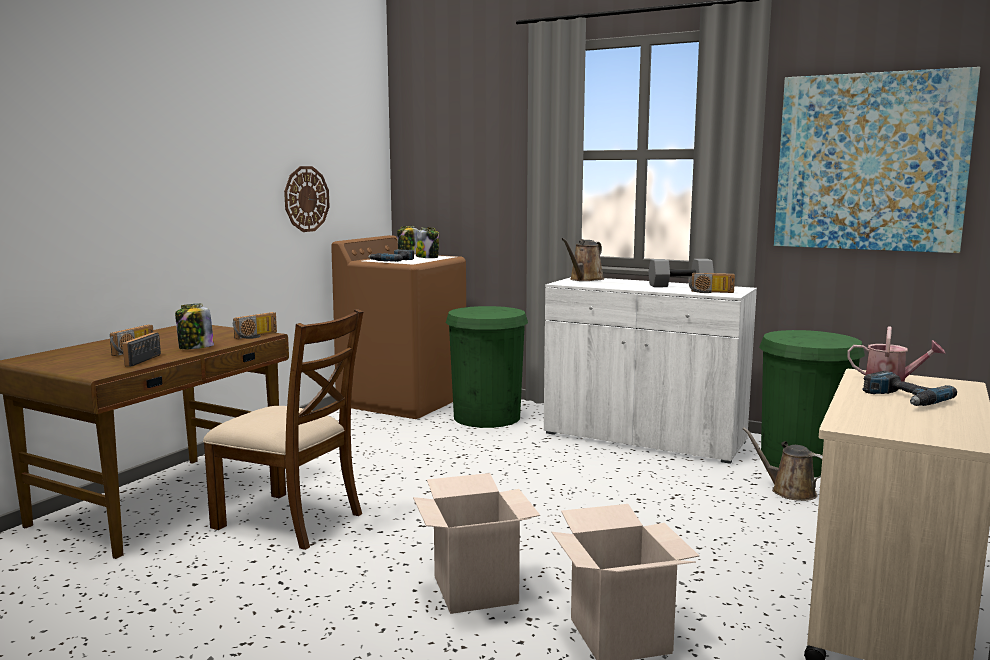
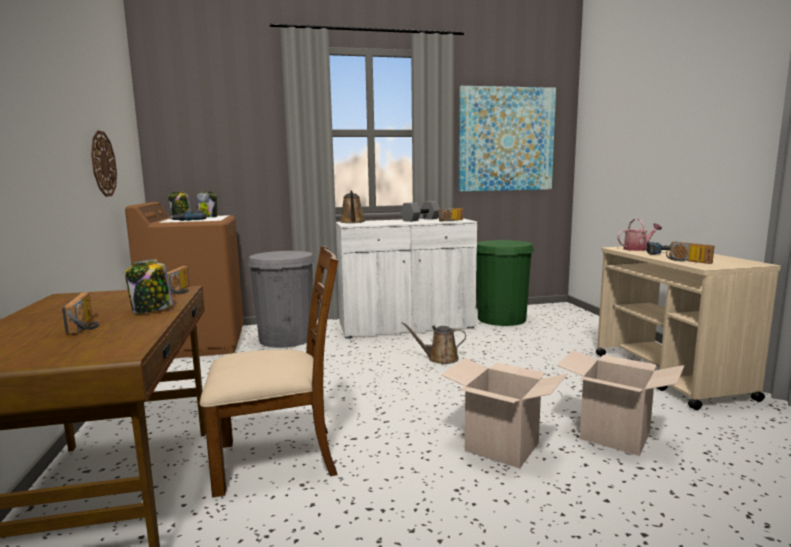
camera: 40 degrees left, 0 degrees up
radio [122,332,161,367] -> radio moved to [666,241,714,264]
green trash can [446,306,528,428] -> grey trash can [247,251,315,348]
brown watering can [742,427,823,501] -> brown watering can moved to [401,322,466,364]

